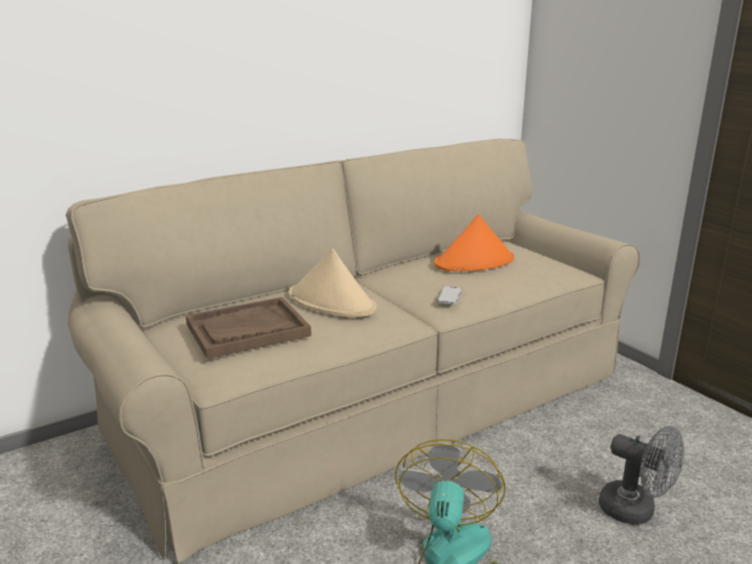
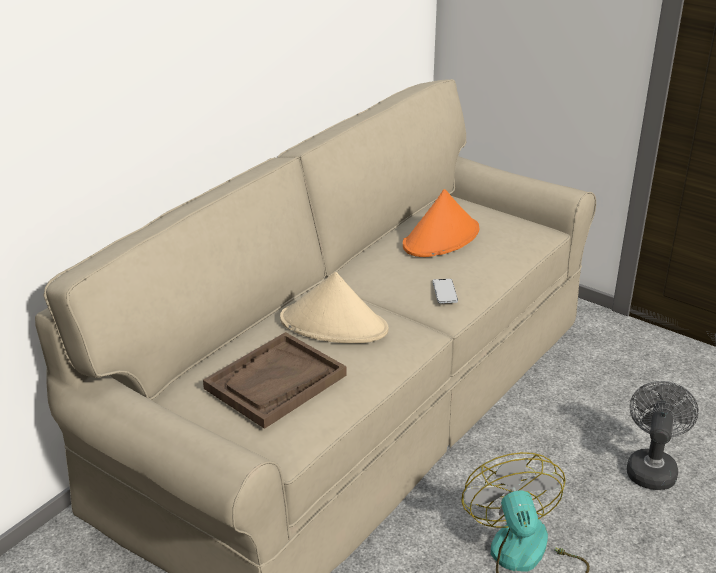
camera: 20 degrees left, 10 degrees up
grey fan [599,426,685,525] -> grey fan turned 90 degrees counterclockwise [627,381,699,490]

